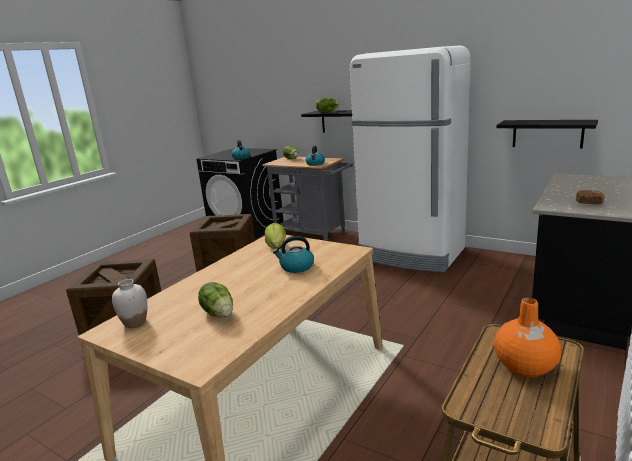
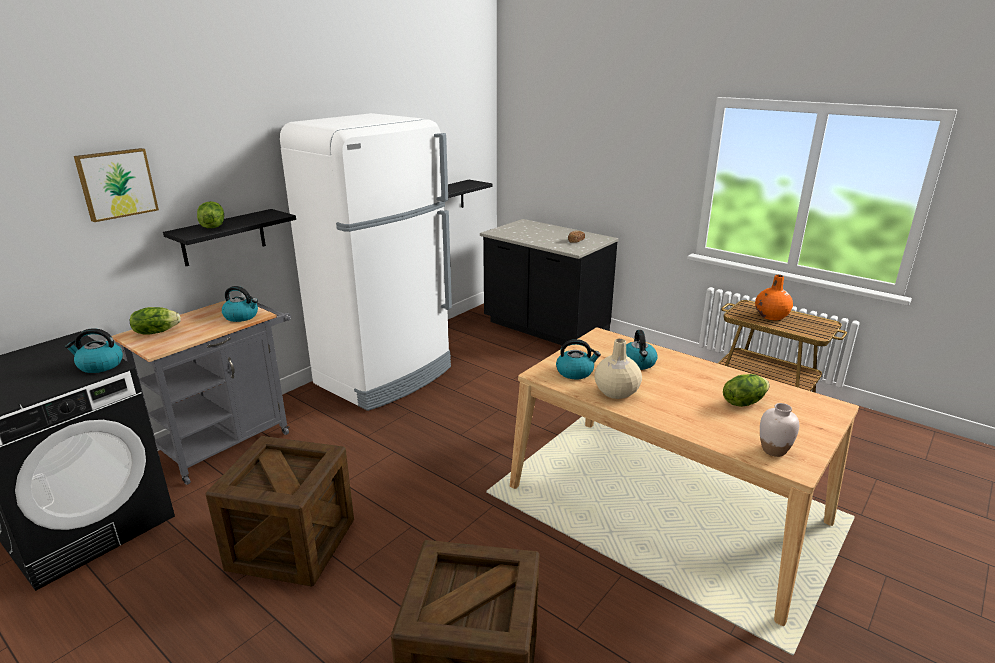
camera: 85 degrees left, 5 degrees up
lettuce [265,223,286,249] -> kettle [556,339,601,379]
none -> picture [74,148,159,222]
none -> beige vase [595,339,642,399]

